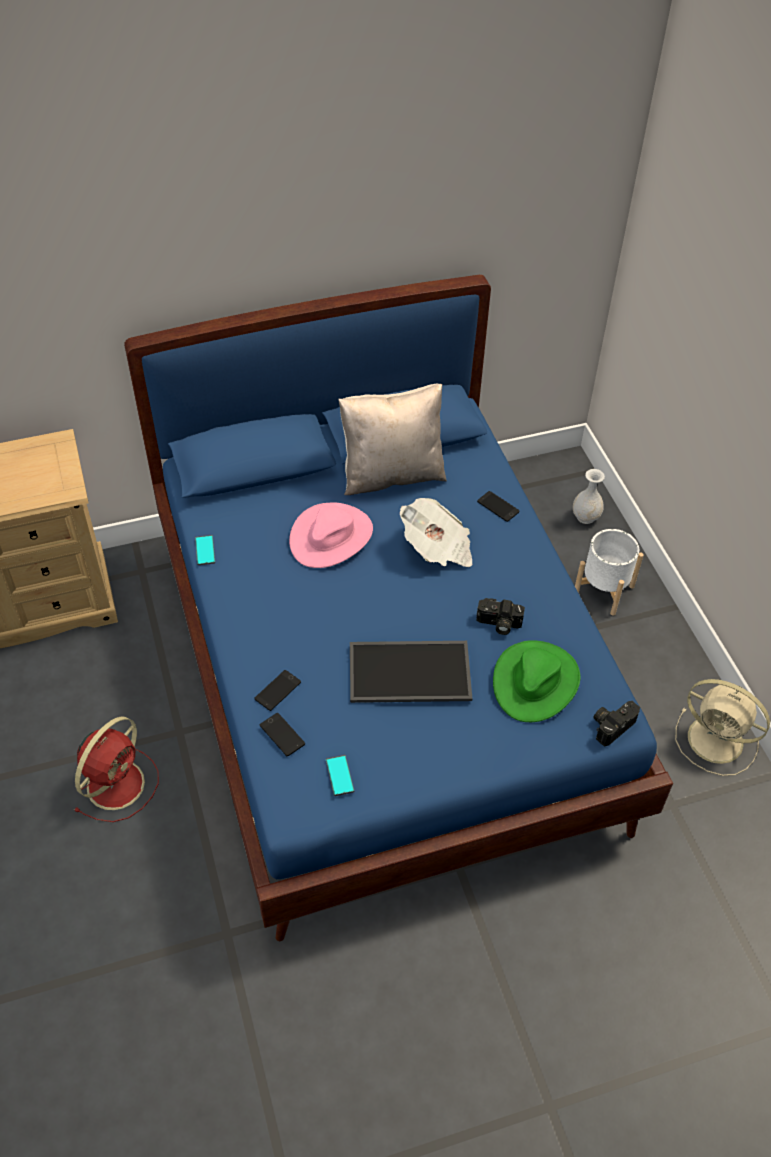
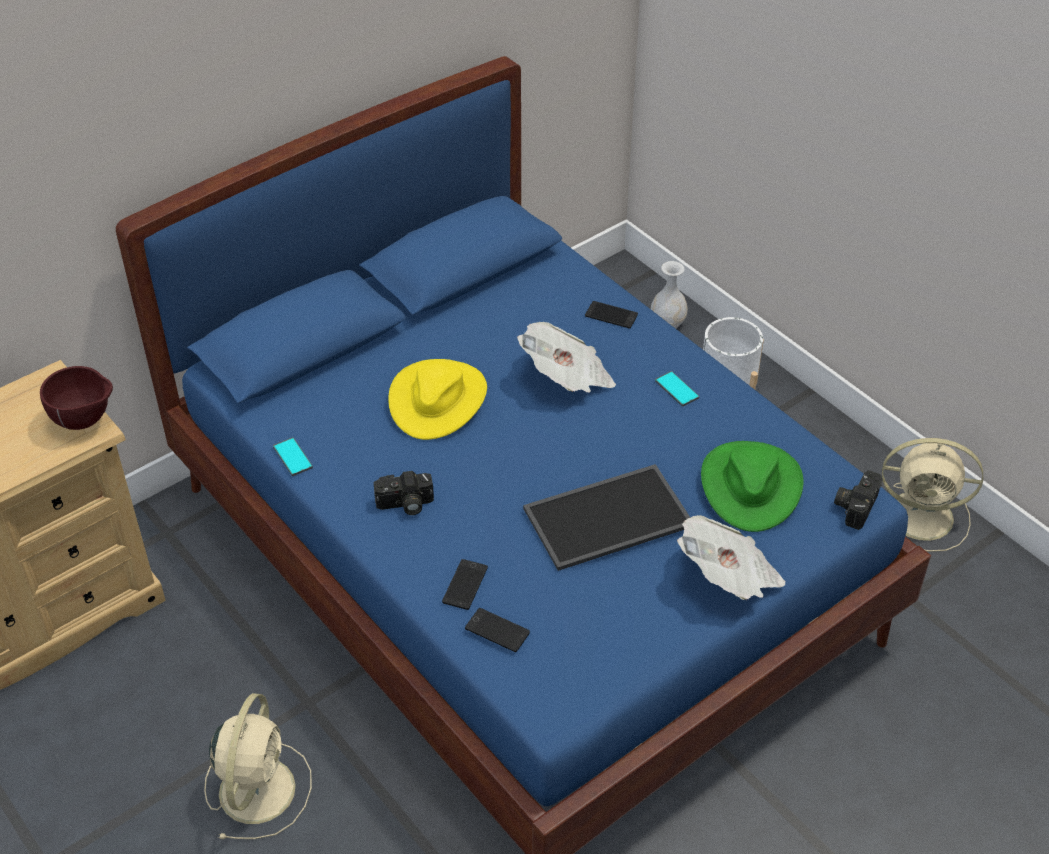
camera: 20 degrees left, 5 degrees down
red fan [74,716,159,822] -> beige fan [204,693,312,839]
pink hat [289,502,373,568] -> yellow hat [388,359,487,440]
phone [326,755,354,796] -> phone moved to [655,371,699,406]
beige pillow [338,384,447,495] -> none
camera [476,598,525,635] -> camera moved to [373,471,434,515]
none -> brown bowl [40,366,113,430]
none -> newspaper [677,515,785,600]

